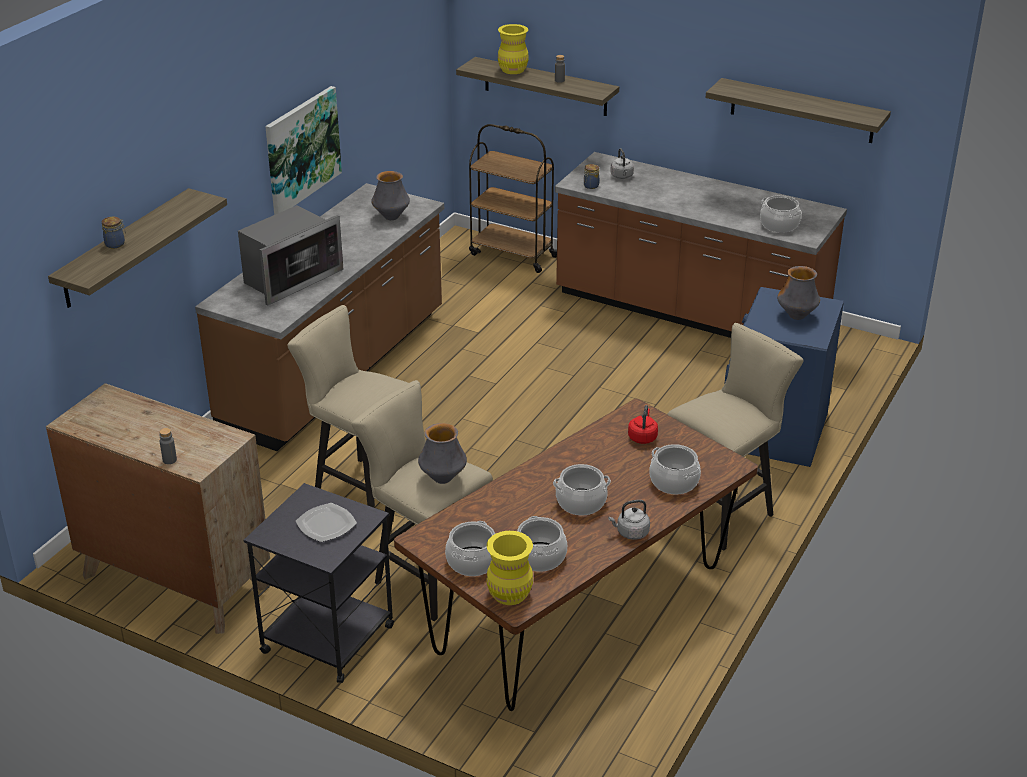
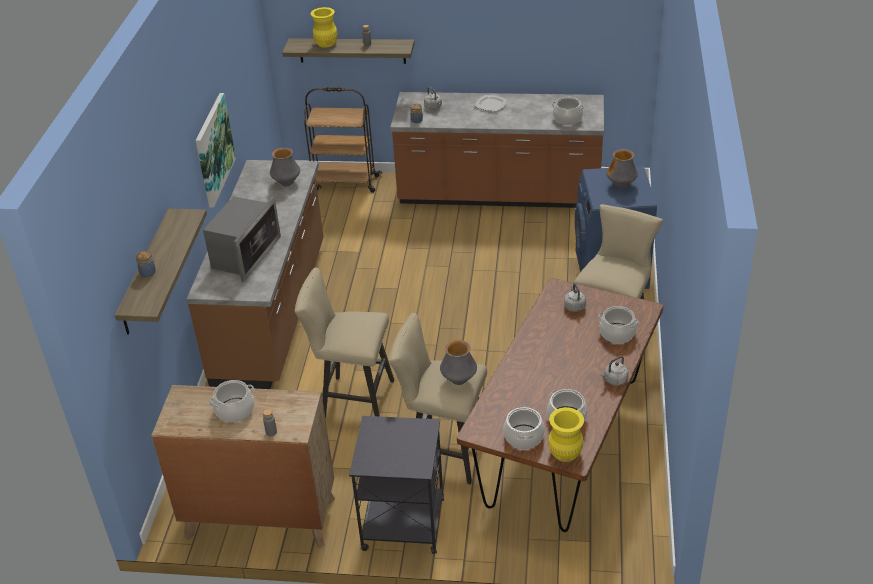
camera: 20 degrees left, 5 degrees up
plate [296,503,357,542] -> plate moved to [475,95,507,111]
cooking pot [553,464,611,515] -> cooking pot moved to [209,380,255,422]
red kettle [628,405,658,444] -> grey kettle [564,283,586,312]
shelf [705,78,891,143] -> none

